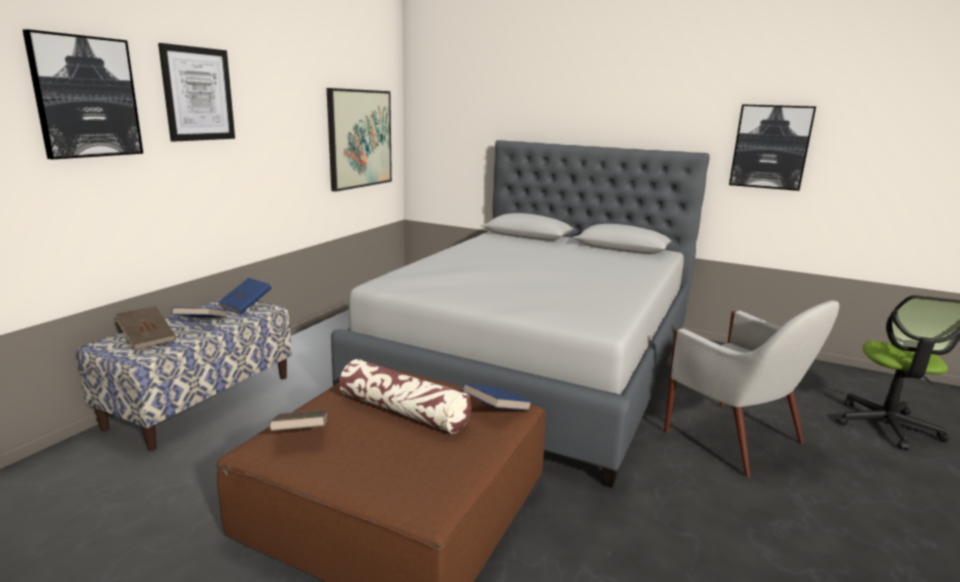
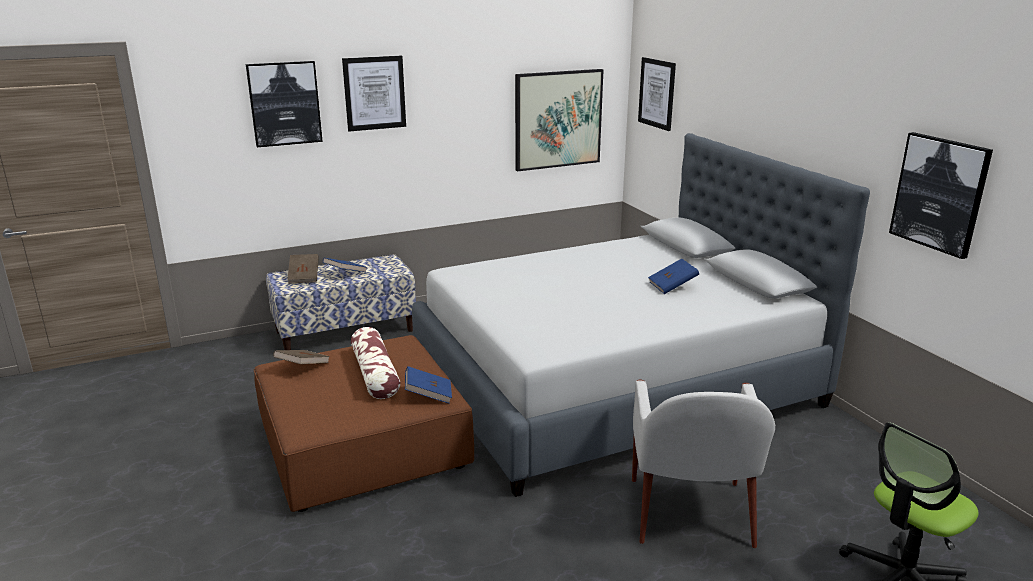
camera: 40 degrees right, 5 degrees up
blue book [218,278,271,314] -> blue book moved to [648,259,699,294]
none -> picture [638,57,676,131]

